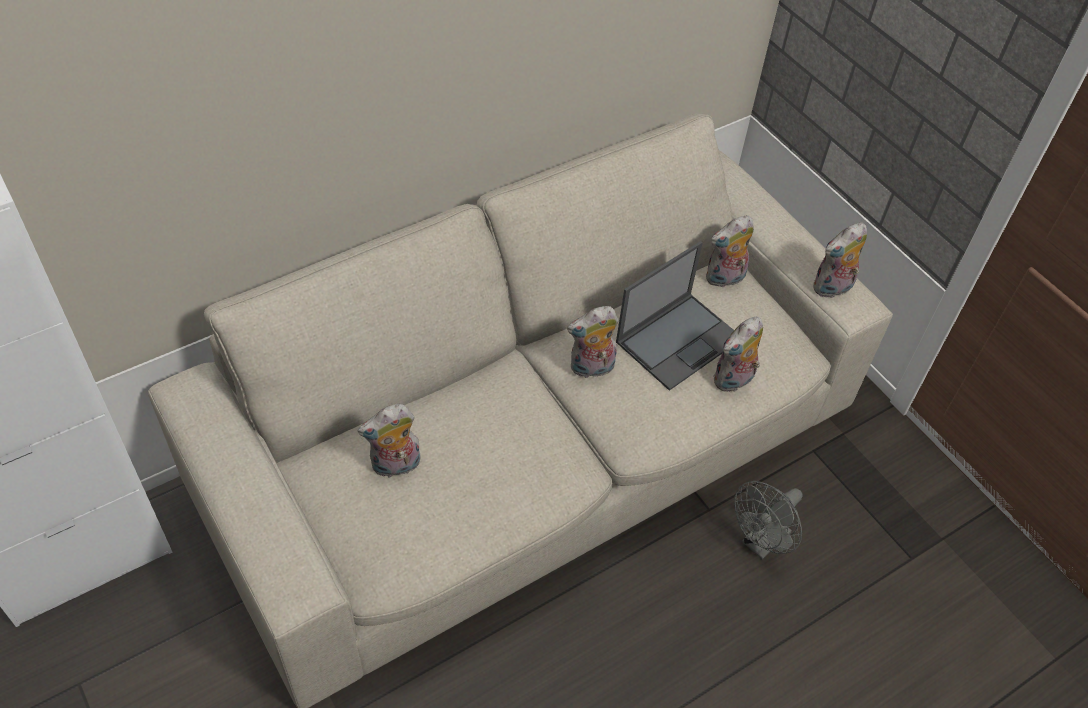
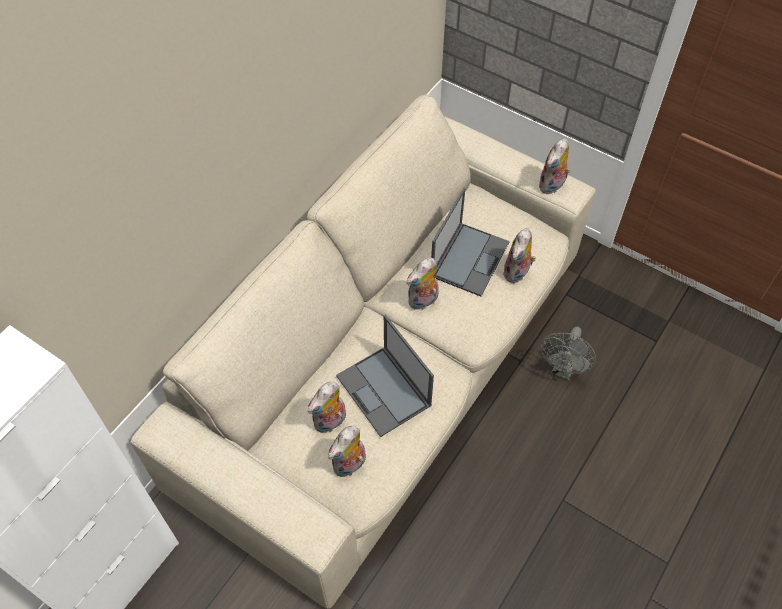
camera: 20 degrees left, 5 degrees up
plush toy [706,215,754,287] -> plush toy moved to [328,426,366,477]
none -> laptop [336,315,434,437]

